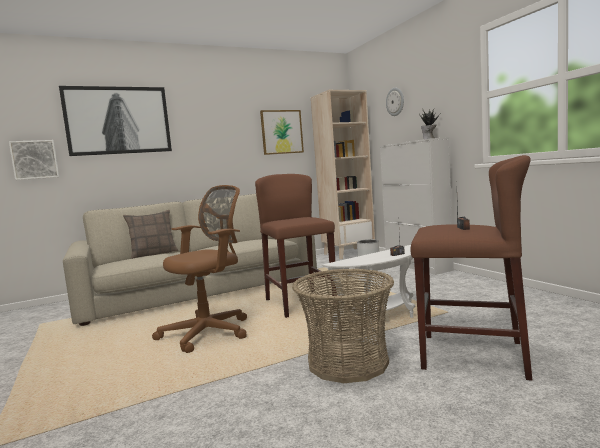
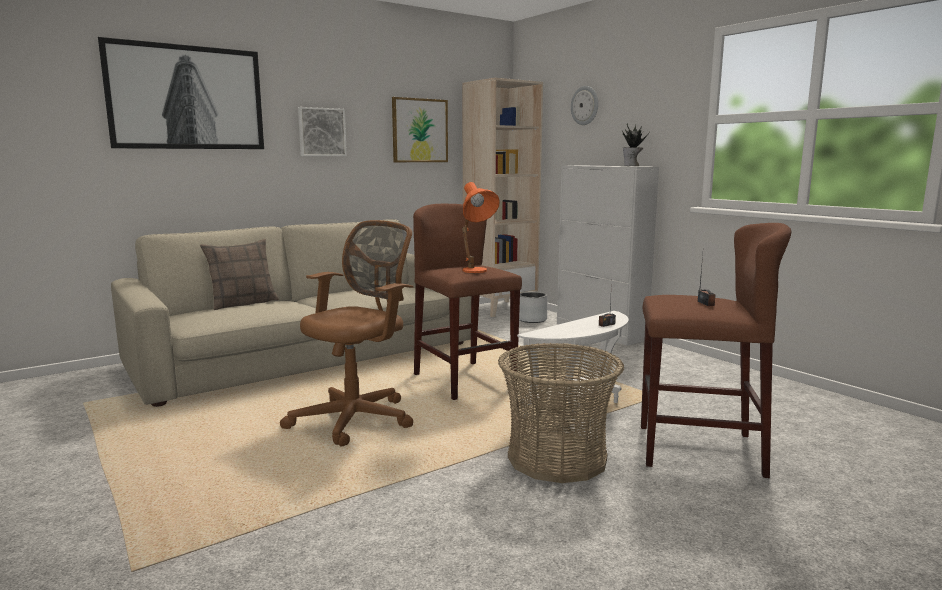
camera: 10 degrees left, 5 degrees up
picture [9,140,59,180] -> picture moved to [298,107,347,156]
none -> orange table lamp [462,182,500,273]

